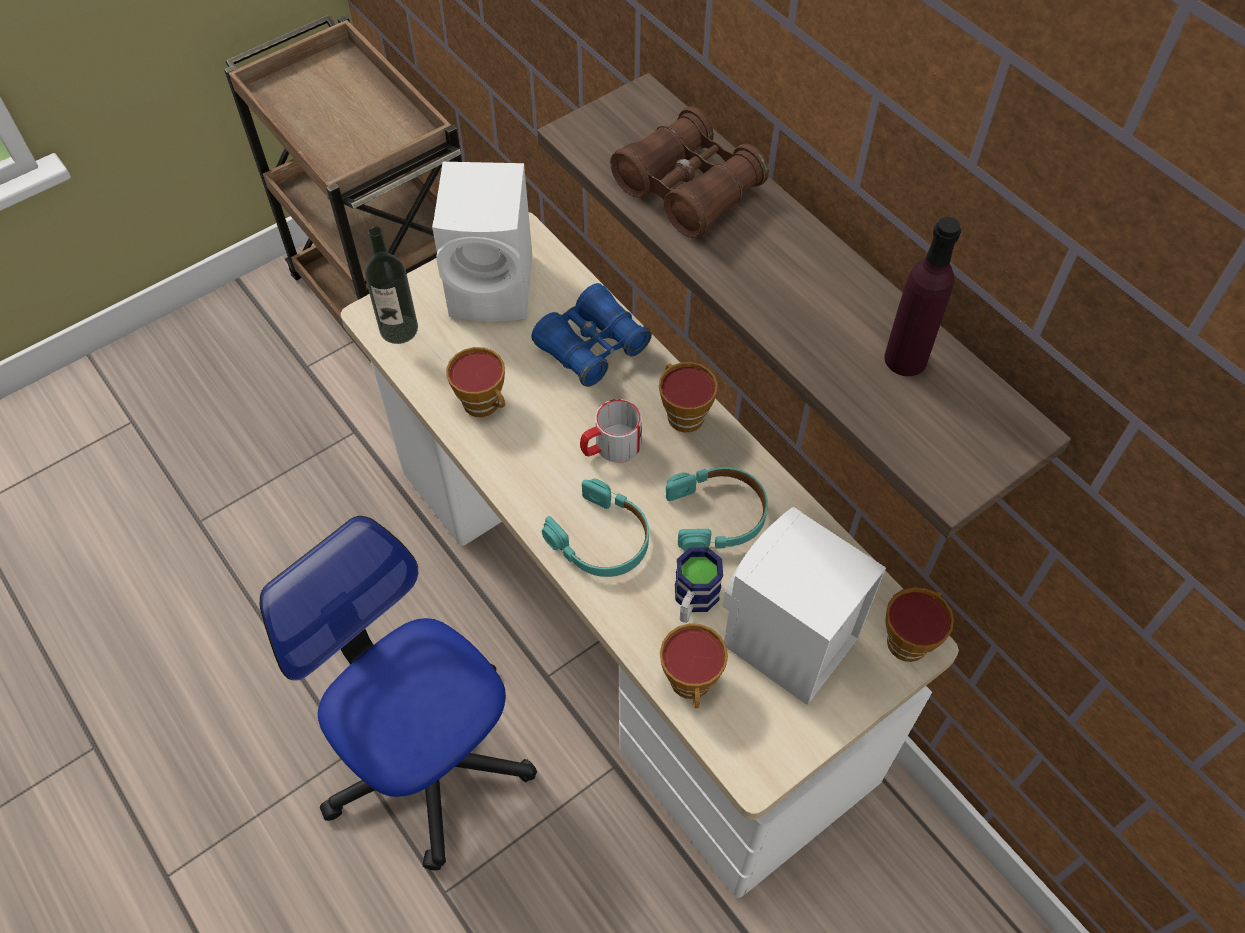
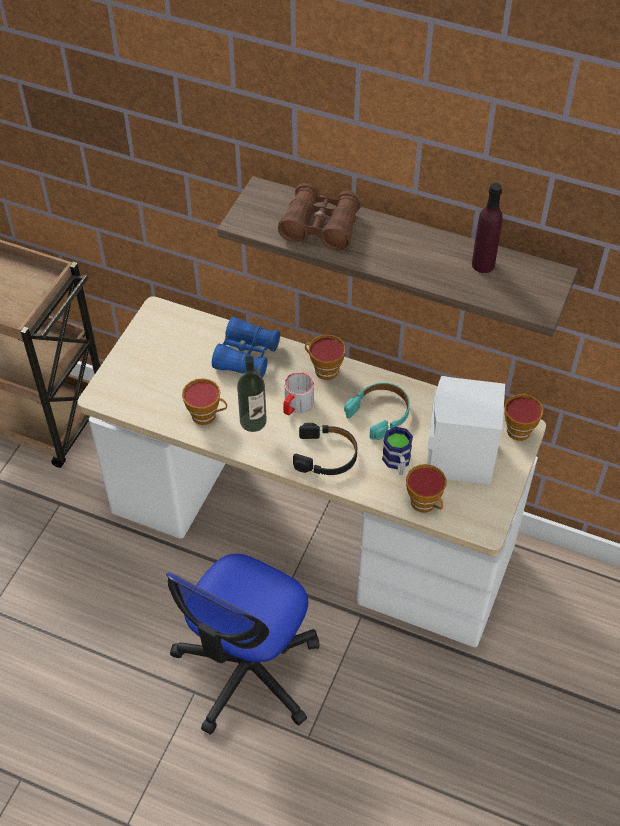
camera: 30 degrees left, 5 degrees down
office chair [260,516,537,870] -> office chair turned 75 degrees counterclockwise [166,554,319,735]
bottle [365,226,418,344] -> bottle moved to [237,356,267,432]
white speaker [432,162,532,322] -> none
turquoise headphones [542,479,649,577] -> black headphones [293,423,357,475]

